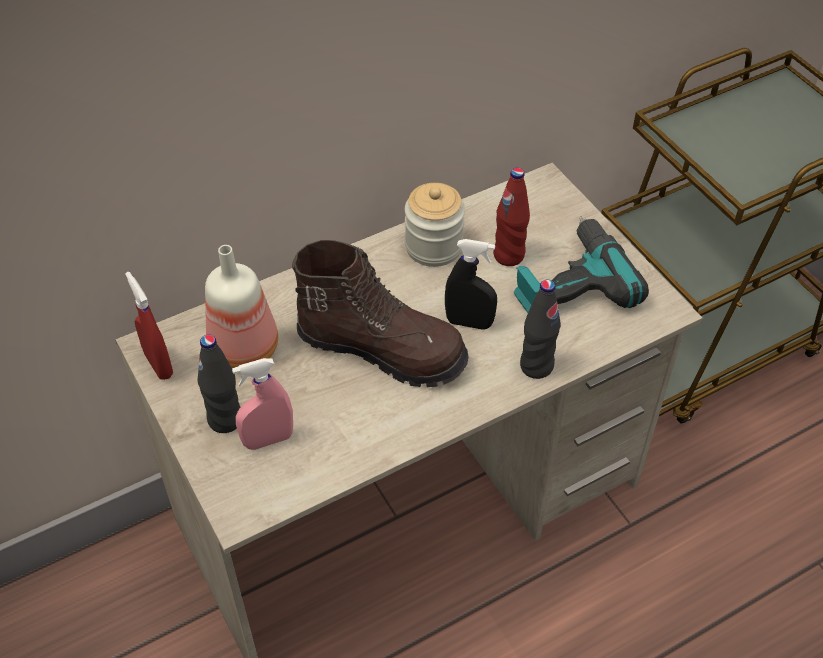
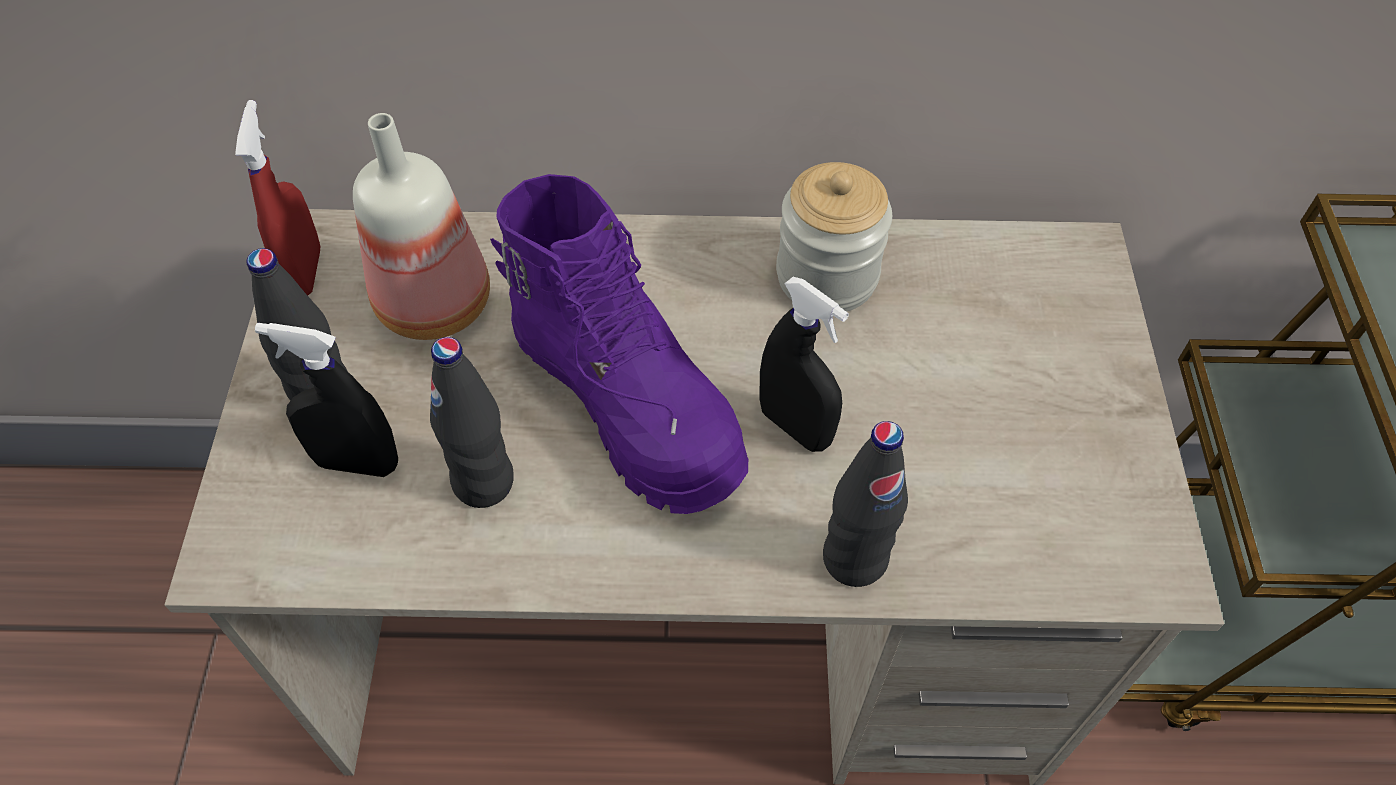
camera: 30 degrees right, 5 degrees up
pink spray bottle [232,358,293,450] -> black spray bottle [255,323,398,477]
brown boot [292,240,469,387] -> purple boot [490,174,748,514]
red bottle [493,168,530,266] -> none
power drill [514,216,649,313] -> none
none -> black bottle [430,337,514,508]

